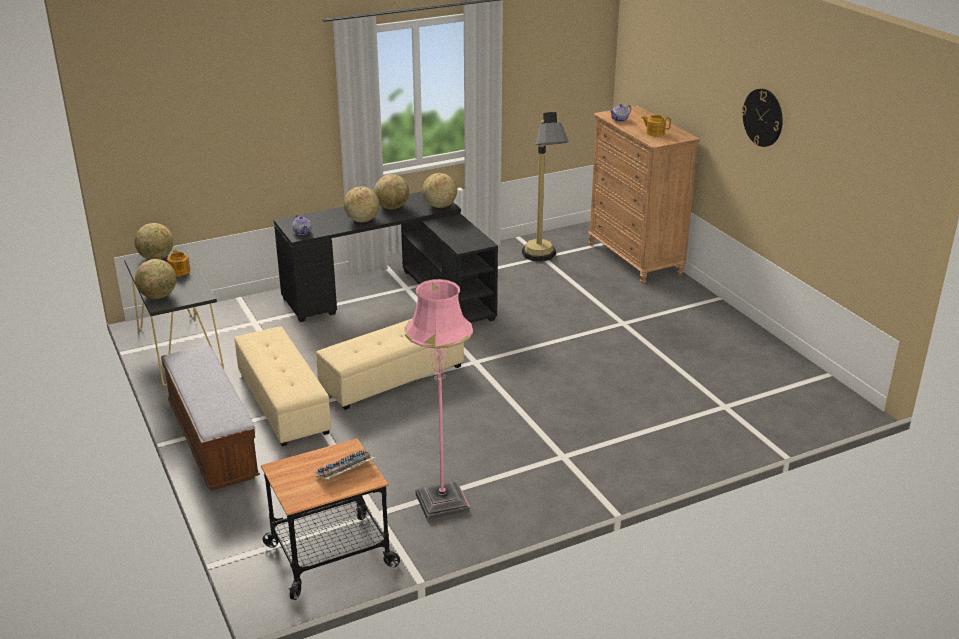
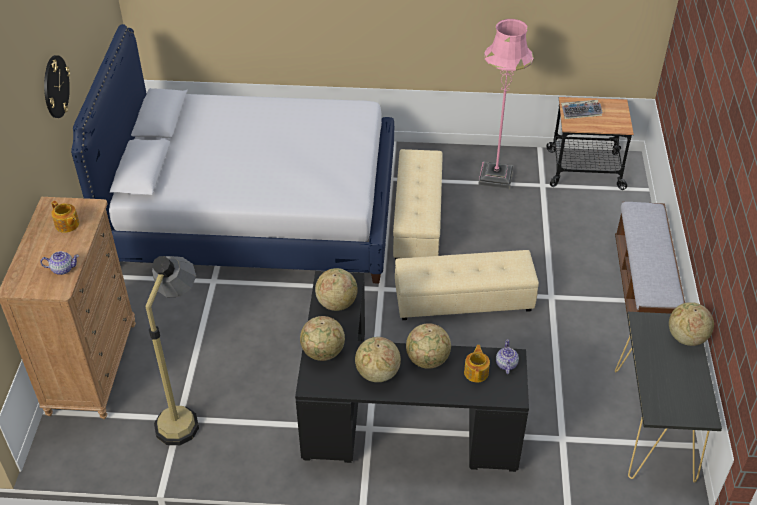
camera: 150 degrees left, 15 degrees up
globe [135,223,173,260] -> globe moved to [315,268,358,311]
teapot [167,249,190,276] -> teapot moved to [464,345,490,383]
beige ottoman [234,326,331,447] -> beige ottoman moved to [393,149,443,260]
none -> bed [71,24,394,284]

